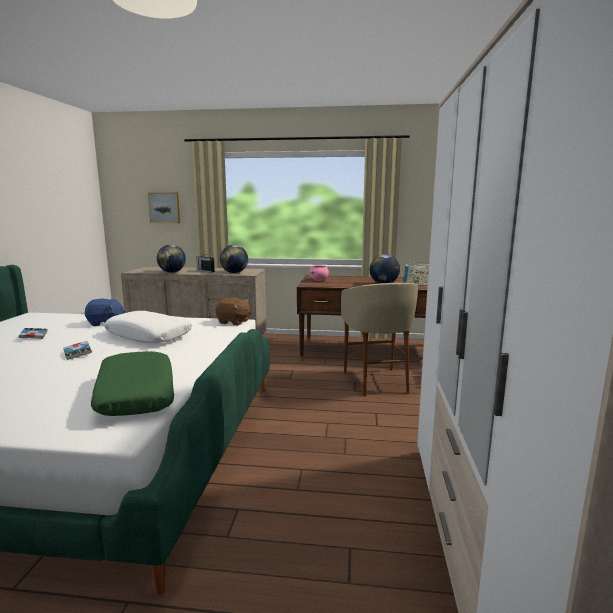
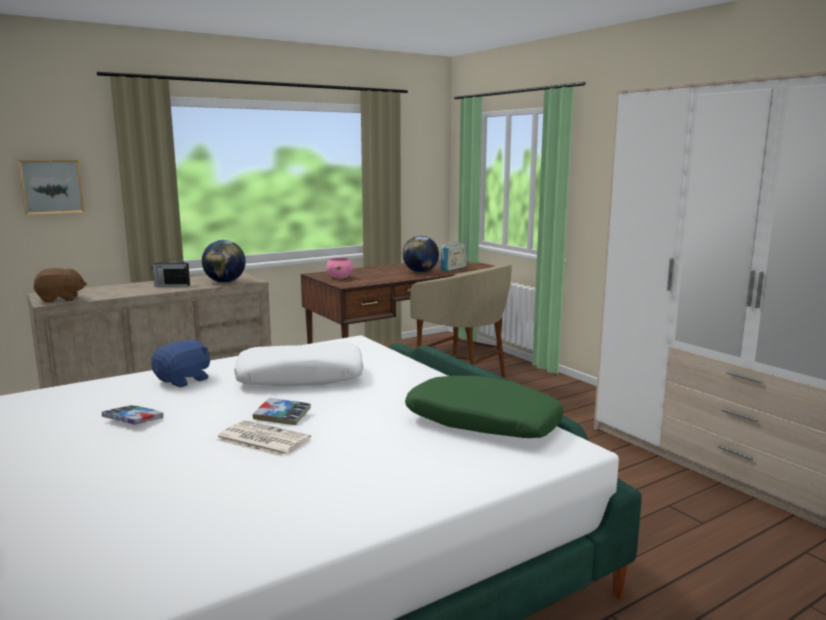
camera: 40 degrees left, 0 degrees up
globe [157,244,186,273] -> none
brown plush toy [216,297,251,325] -> brown plush toy moved to [34,268,87,303]
none -> newspaper [216,420,311,457]

